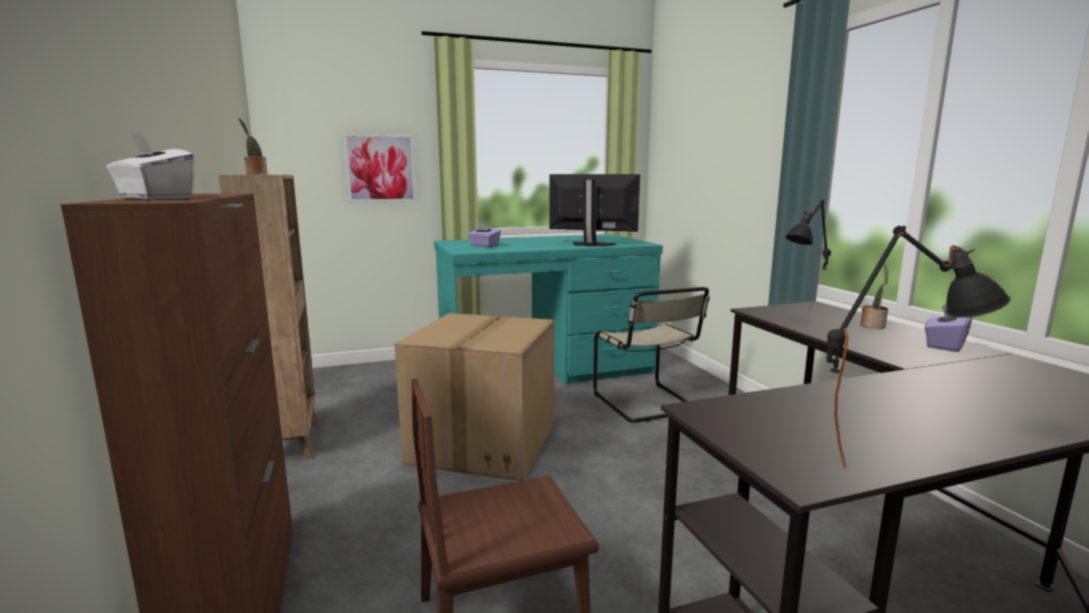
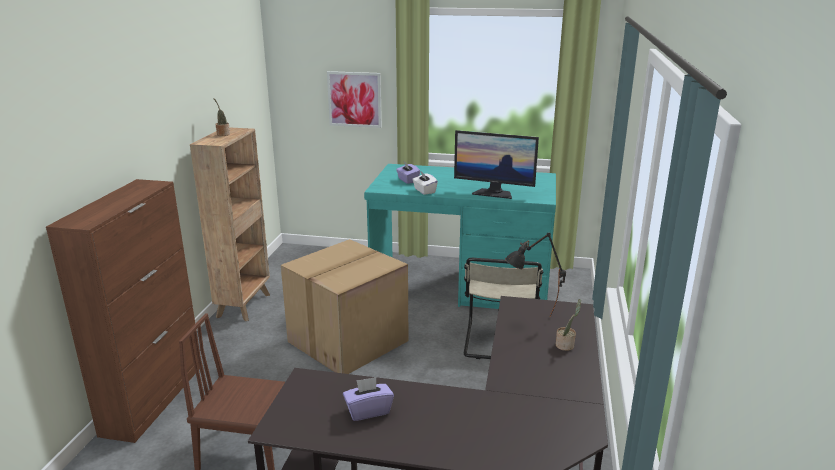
camera: 30 degrees right, 10 degrees up
white tissue box [106,132,195,199] -> white tissue box moved to [412,172,438,195]
monitor [550,174,640,246] -> monitor turned 150 degrees clockwise [454,130,539,199]
black table lamp [826,226,1011,468] -> none
purple tissue box [925,304,972,352] -> purple tissue box moved to [343,377,394,421]

